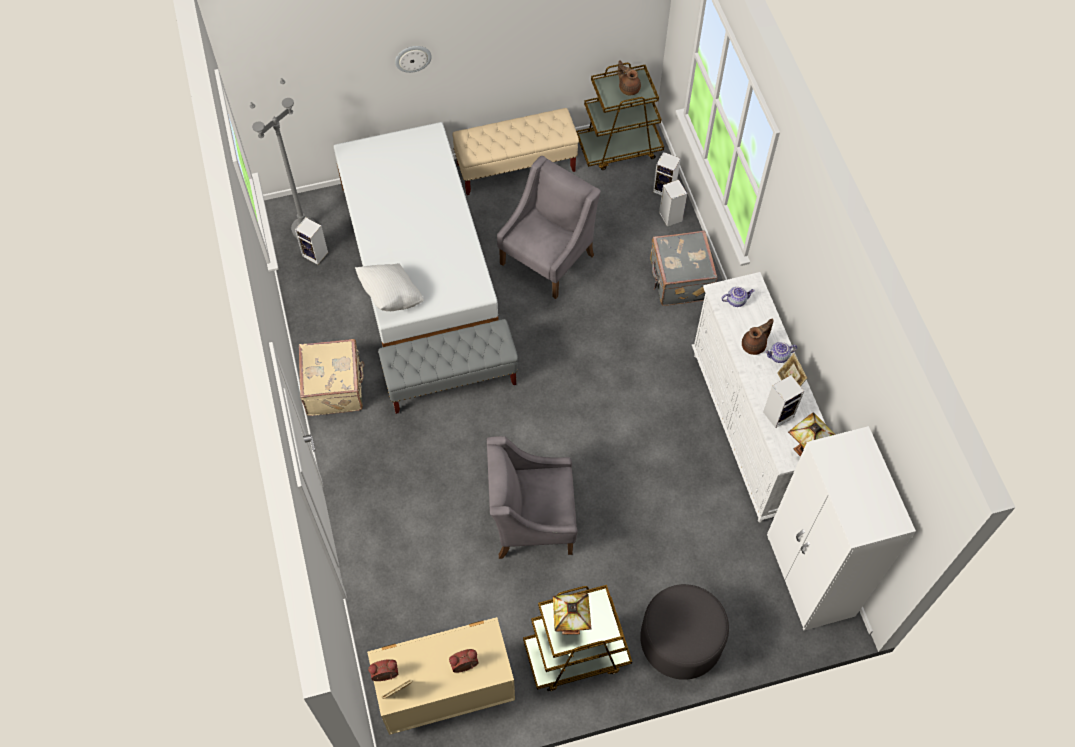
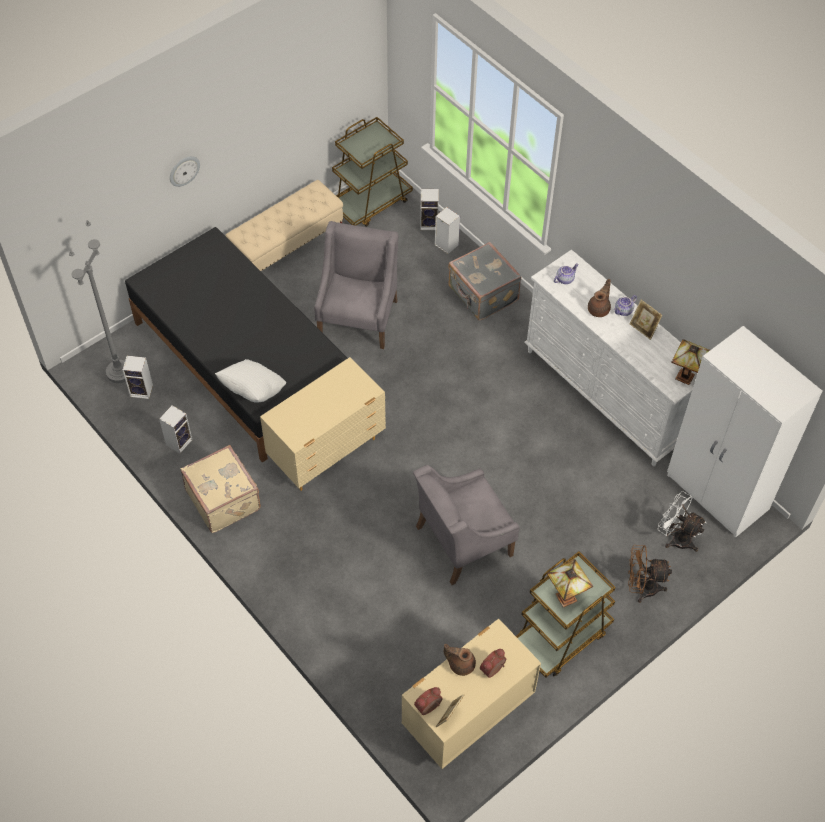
camera: 25 degrees left, 5 degrees down
white bed [334,122,499,347] -> black bed [125,227,348,463]
grey bench [378,319,518,414] -> beige dresser [260,357,386,491]
brown teapot [618,60,641,95] -> brown teapot moved to [444,644,476,676]
grey ottoman [640,584,729,680] -> brown fan [628,545,672,603]
speaker [763,375,804,428] -> speaker moved to [159,405,192,453]
none -> white fan [658,491,706,552]

